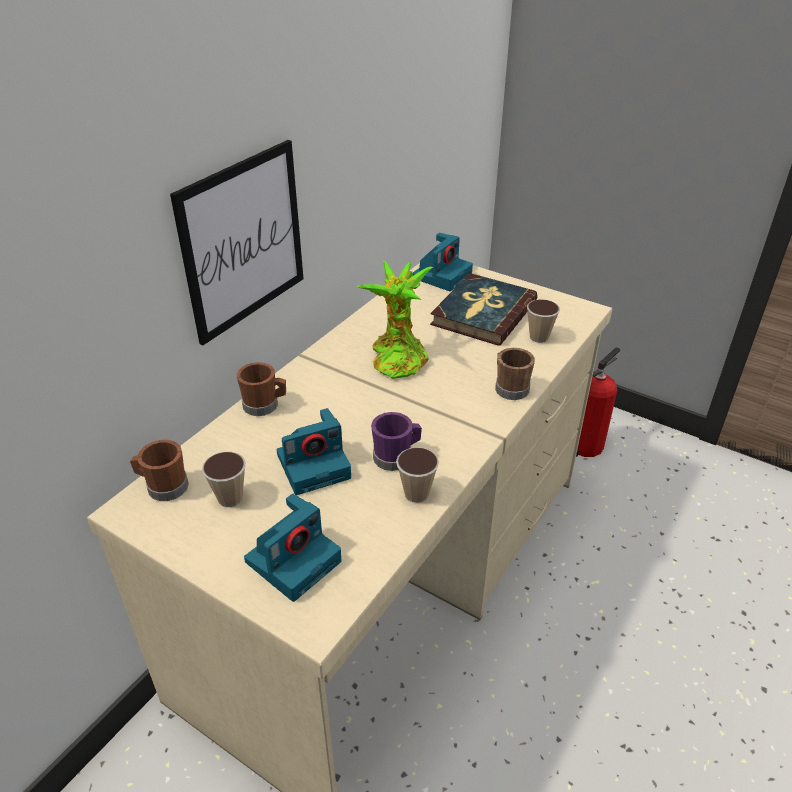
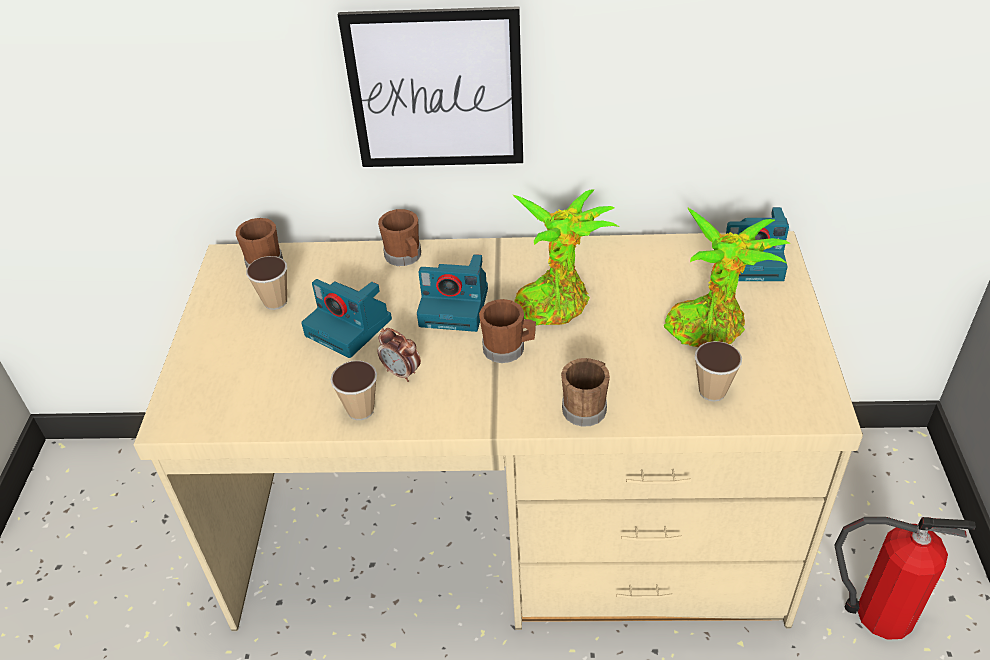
camera: 60 degrees right, 5 degrees up
camera [244,494,342,602] -> camera moved to [417,254,488,332]
purple mug [371,412,422,471] -> alarm clock [378,328,421,382]
book [430,273,537,346] -> potted plant [664,207,790,347]
none -> brown mug [479,299,536,363]

